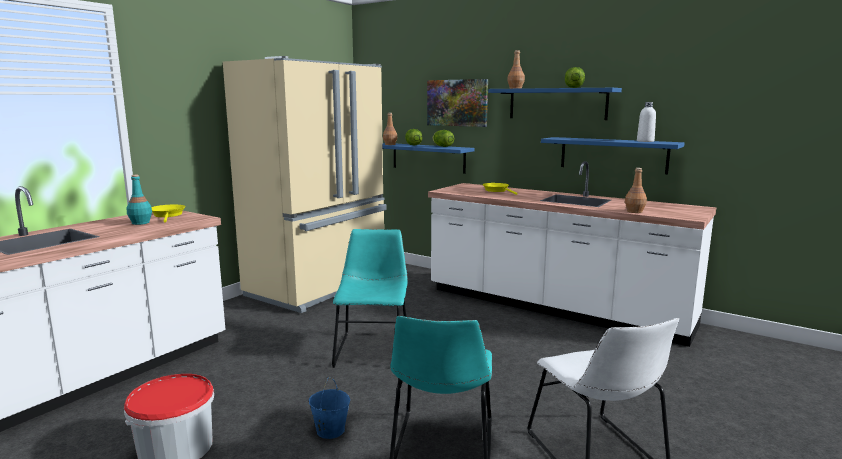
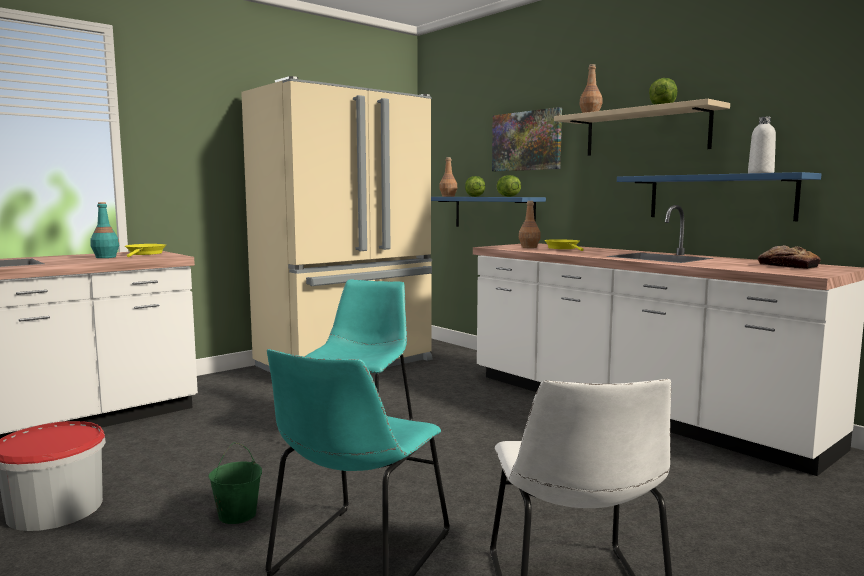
camera: 15 degrees right, 5 degrees down
blue bucket [309,377,350,439] -> green bucket [208,442,262,524]
blue shelf [488,88,622,120] -> beige shelf [554,99,730,156]
brown bottle [625,168,647,213] -> brown bottle moved to [519,201,541,248]
none -> bread [758,245,821,269]

